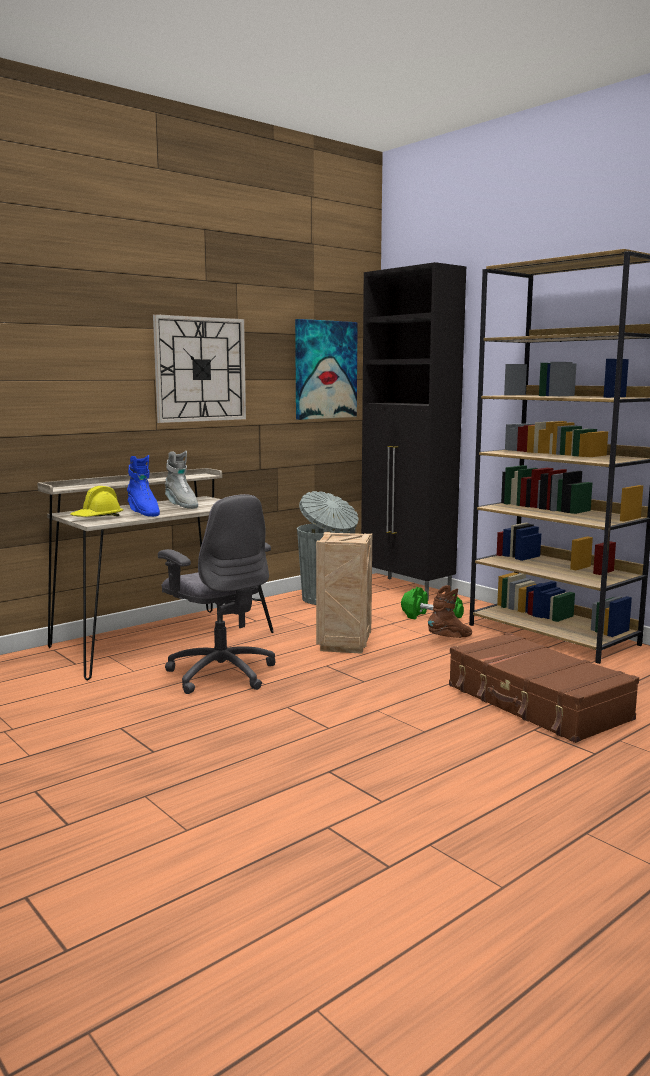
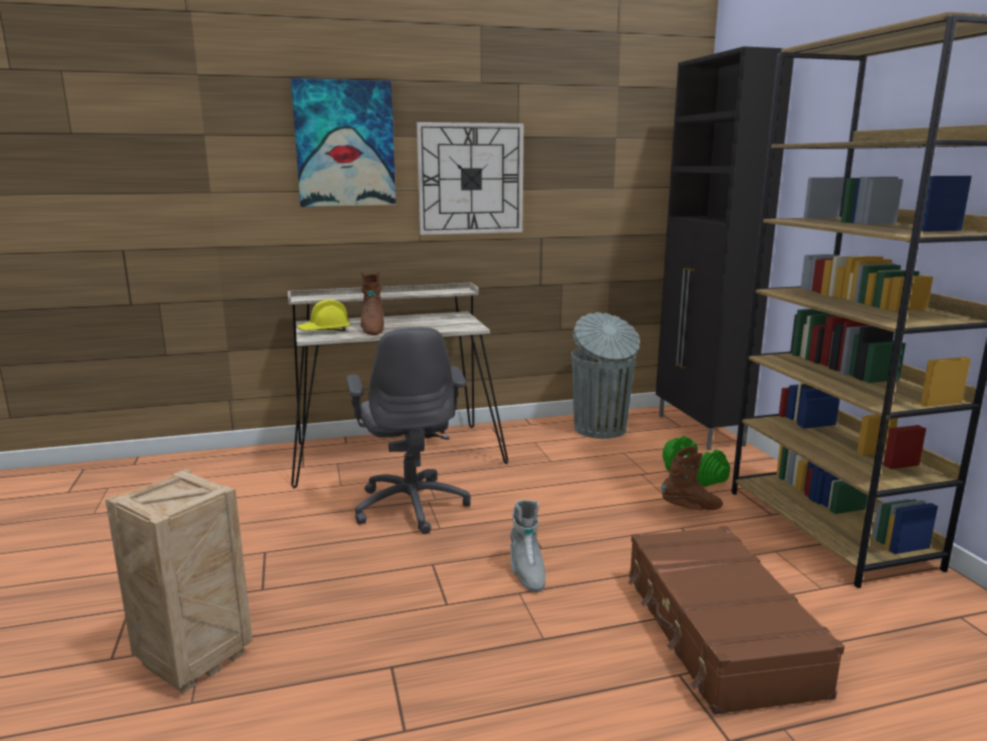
camera: 25 degrees right, 5 degrees up
blue boot [127,455,160,517] -> brown boot [360,271,384,335]
grey boot [165,451,198,509] -> grey boot moved to [510,500,546,592]
picture [295,319,358,420] -> picture moved to [291,78,396,207]
crate [316,532,372,654] -> crate moved to [105,469,253,693]

